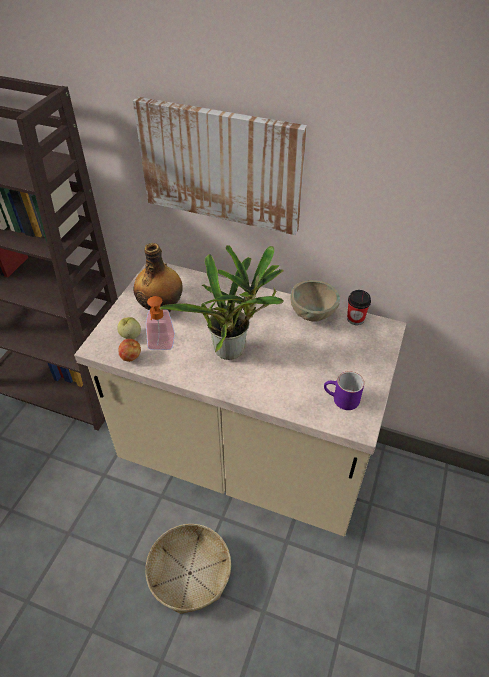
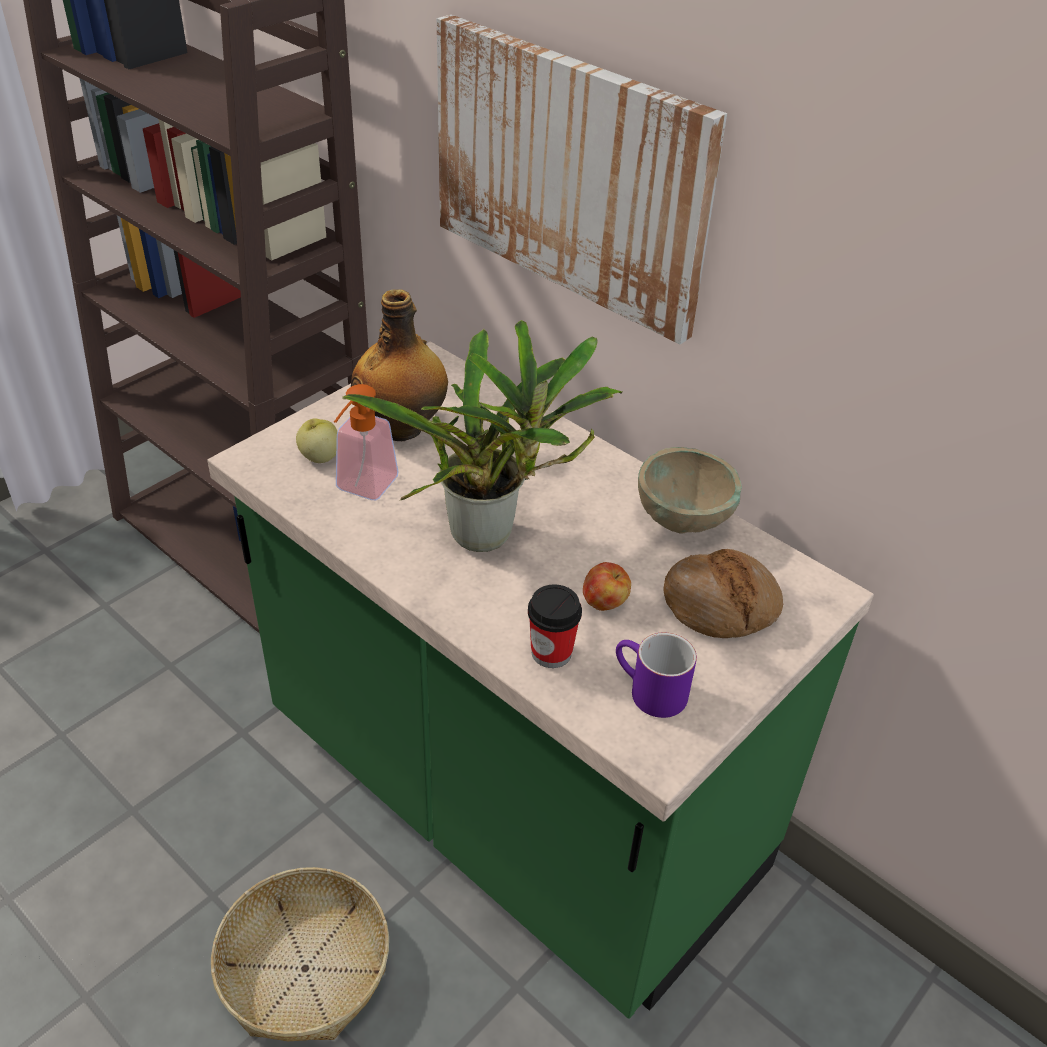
camera: 20 degrees right, 5 degrees down
beige counter [74,263,406,537] -> green counter [207,342,874,1019]
apple [118,339,141,362] -> apple moved to [583,562,631,611]
cup [347,290,371,325] -> cup moved to [528,584,582,668]
none -> bread [663,549,783,638]

